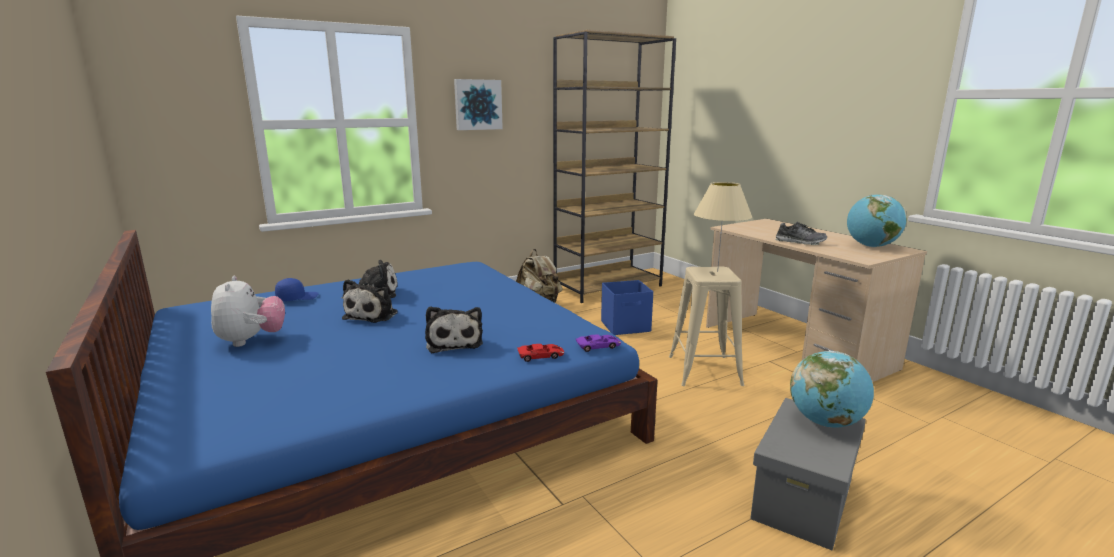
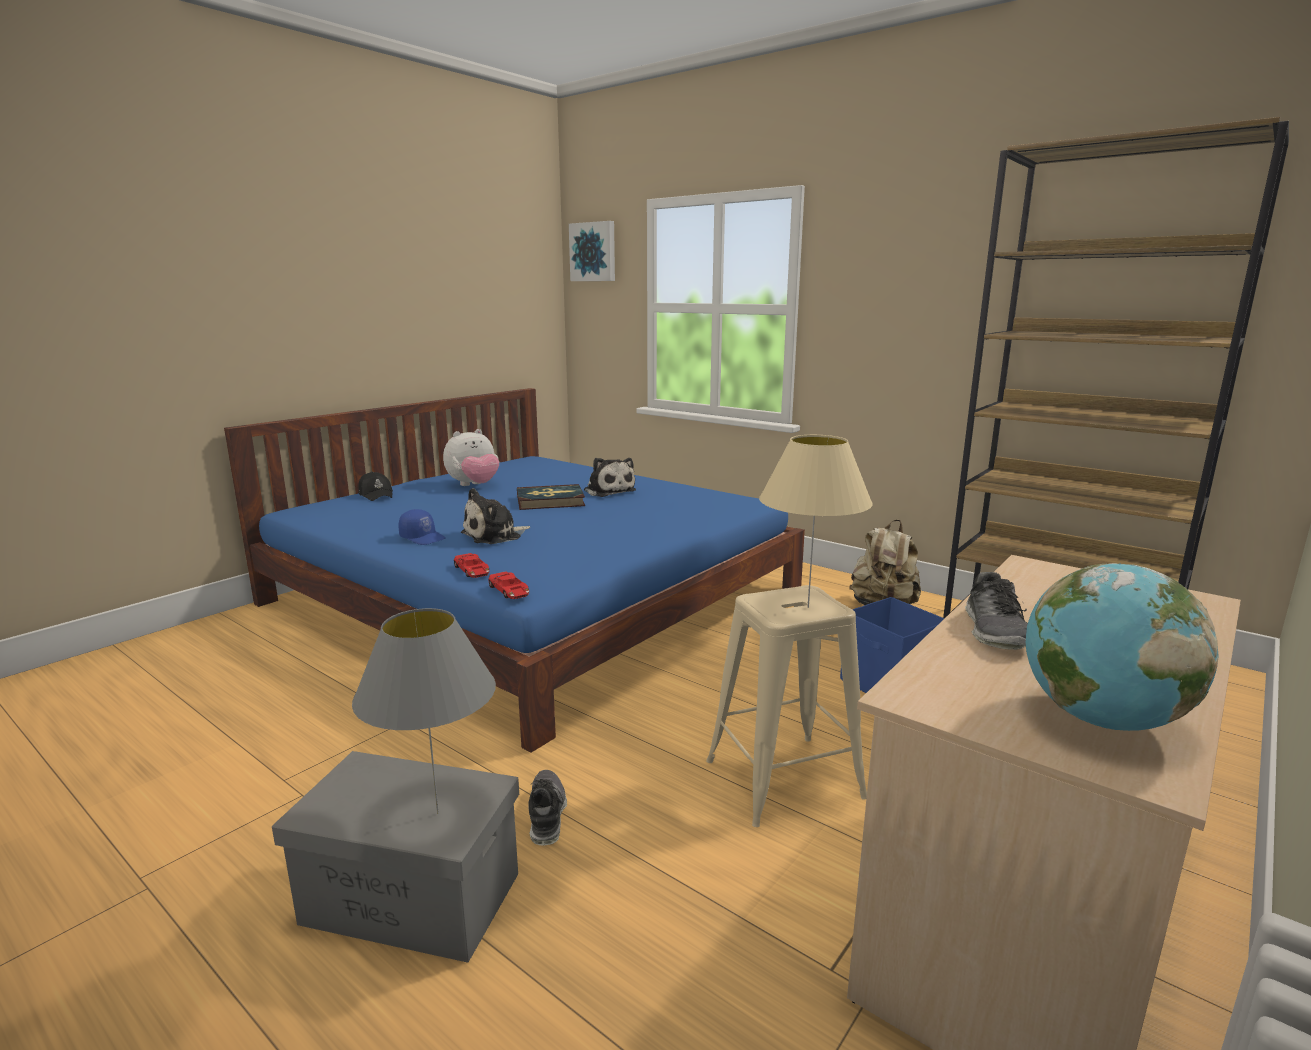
camera: 70 degrees right, 0 degrees up
blue cap [275,278,319,301] -> blue cap moved to [399,509,446,545]
plush toy [342,279,398,323] -> book [517,484,585,510]
picture [454,79,503,130] -> picture moved to [569,221,615,281]
purple toy car [576,334,621,352] -> red toy car [489,571,529,599]
globe [790,350,874,428] -> grey table lamp [352,608,496,814]
none -> black cap [359,472,393,501]
none -> shoe [528,770,567,845]

